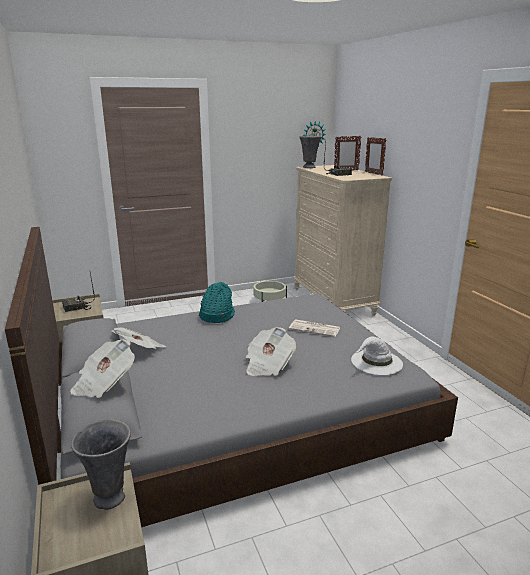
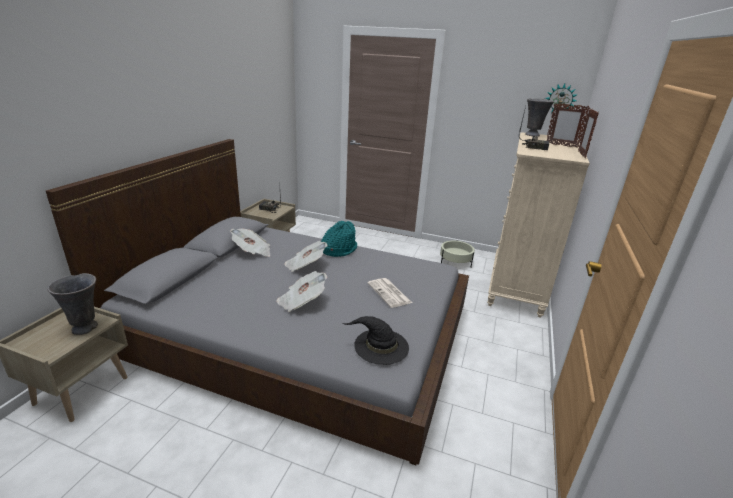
camera: 40 degrees right, 5 degrees up
newspaper [70,339,135,398] -> newspaper moved to [284,241,328,272]
white hat [351,337,403,375] -> black hat [343,316,409,365]

